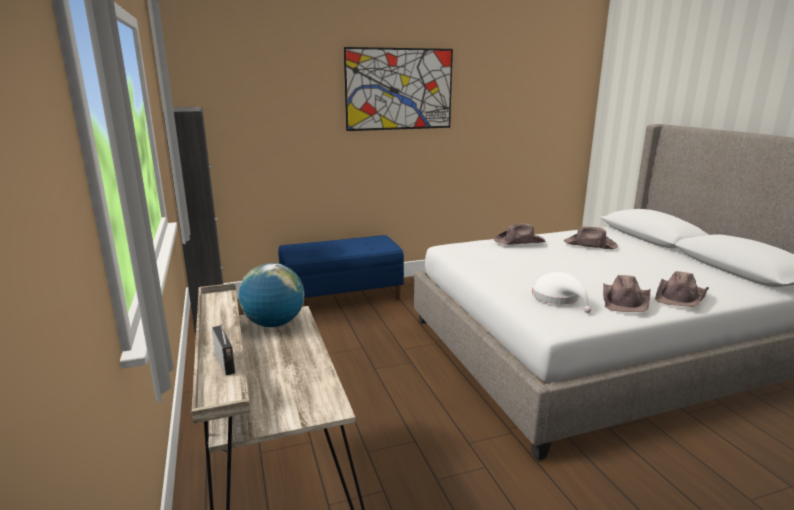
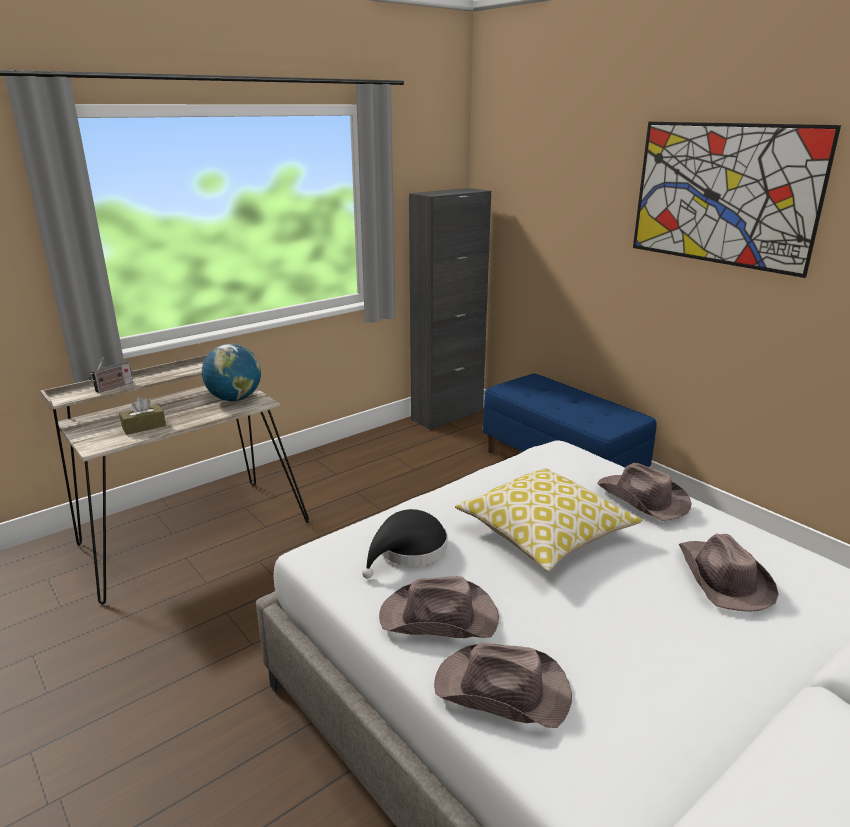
camera: 70 degrees right, 5 degrees up
white hat [532,272,592,313] -> black hat [362,509,448,578]
none -> brown tissue box [119,397,166,435]
none -> pillow [455,468,643,572]

